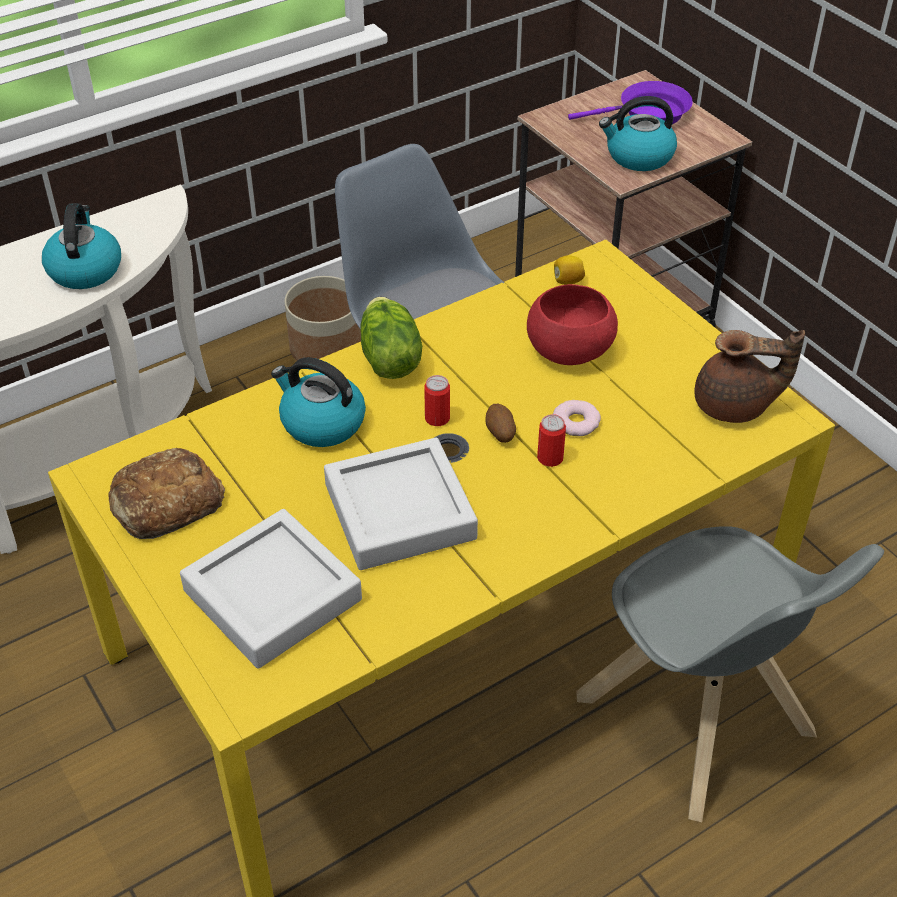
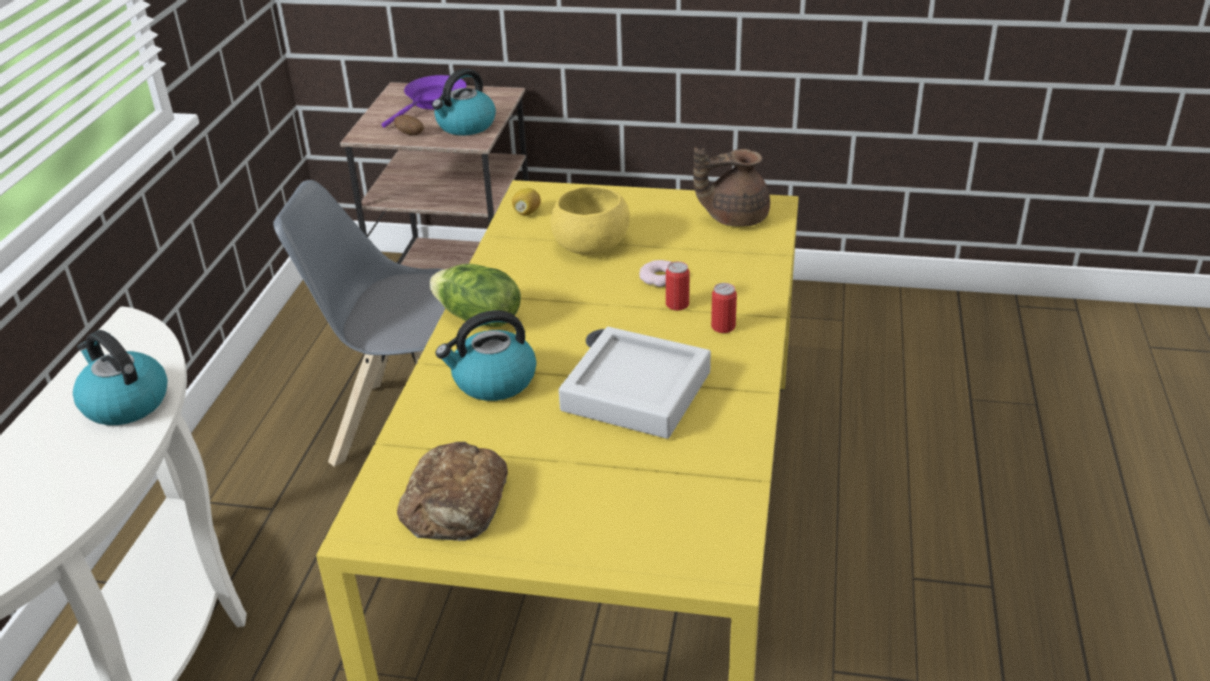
camera: 45 degrees left, 10 degrees down
grey tray [180,509,362,669] -> none
planter [285,276,361,361] -> none
can [424,375,450,426] -> can moved to [711,283,737,333]
potato [486,404,516,443] -> potato moved to [394,115,424,135]
red bowl [527,284,618,365] -> yellow bowl [550,186,630,255]
grey chair [576,526,884,822] -> none
brown teapot [695,330,805,423] -> brown teapot turned 150 degrees counterclockwise [693,147,770,227]

